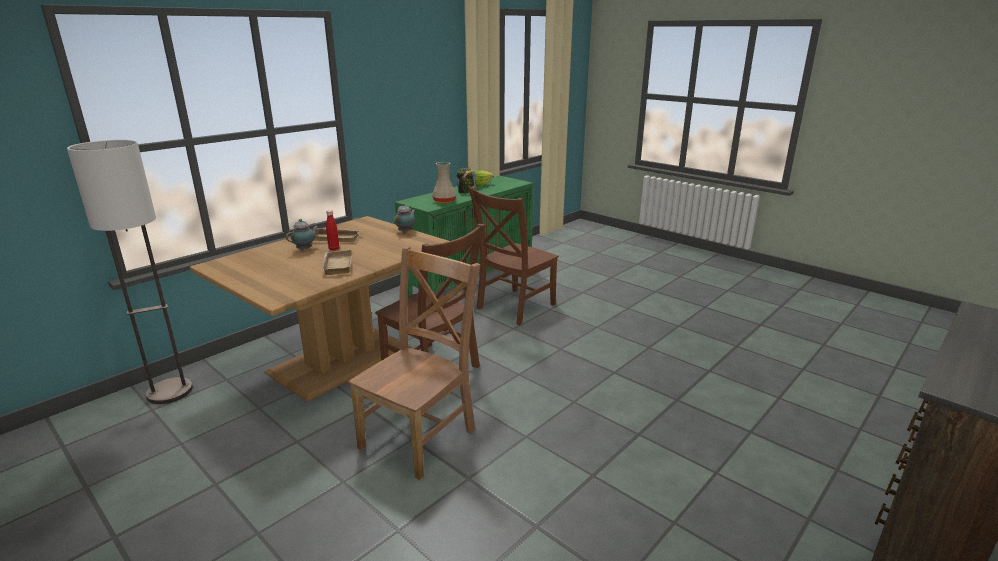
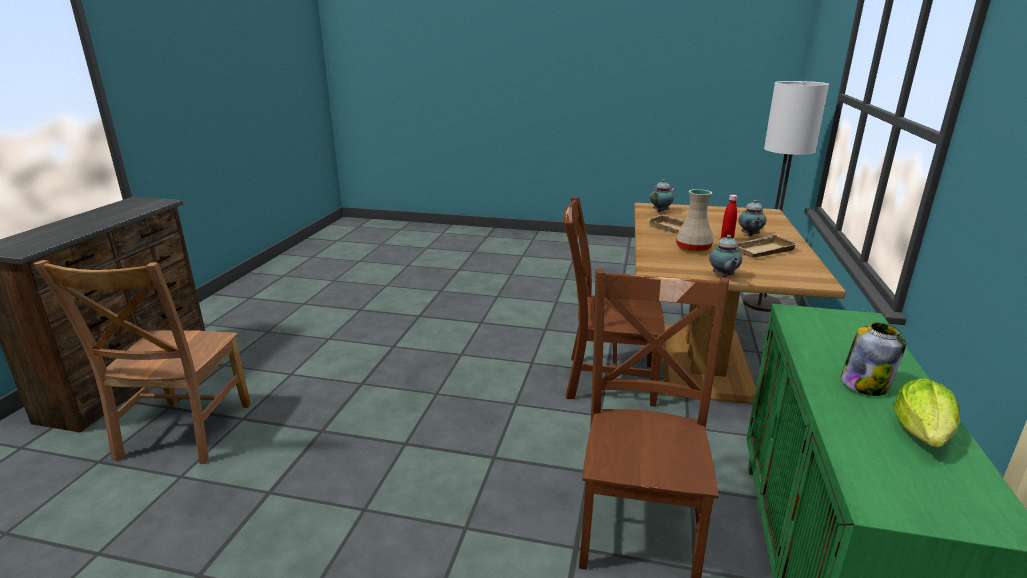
camera: 150 degrees right, 0 degrees up
brown chair [348,246,480,480] -> brown chair moved to [33,260,251,464]
beige vase [432,162,456,204] -> beige vase moved to [676,189,713,253]
none -> teapot [650,179,676,212]

